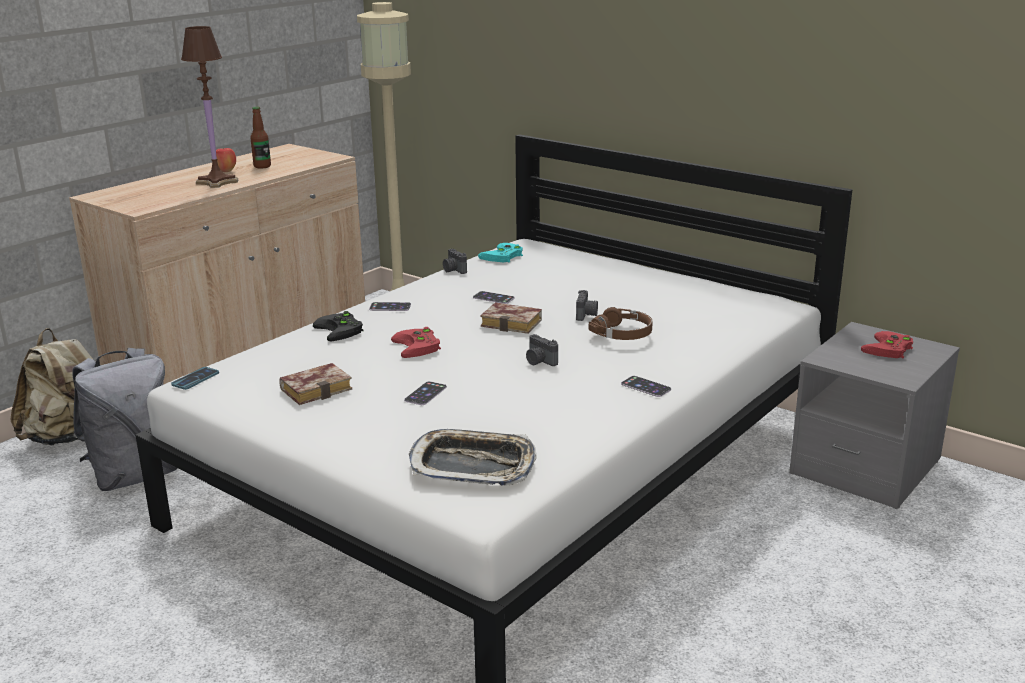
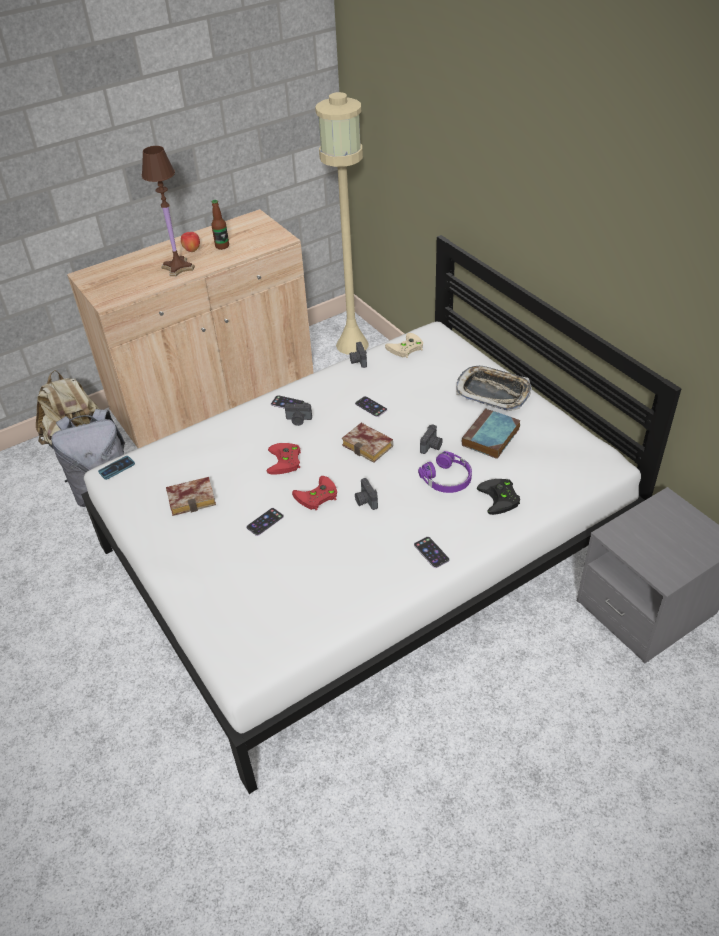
camera: 20 degrees right, 20 degrees up
black game controller [313,311,364,341] -> black game controller moved to [477,479,520,515]
tray [409,429,537,486] -> tray moved to [457,366,532,411]
turquoise game controller [478,243,523,263] -> beige game controller [385,333,423,358]
brown headphones [589,307,653,340] -> purple headphones [418,451,472,493]
red game controller [861,331,913,358] -> red game controller moved to [292,476,337,510]
none -> camera [285,402,312,426]
none -> book [462,408,521,459]

